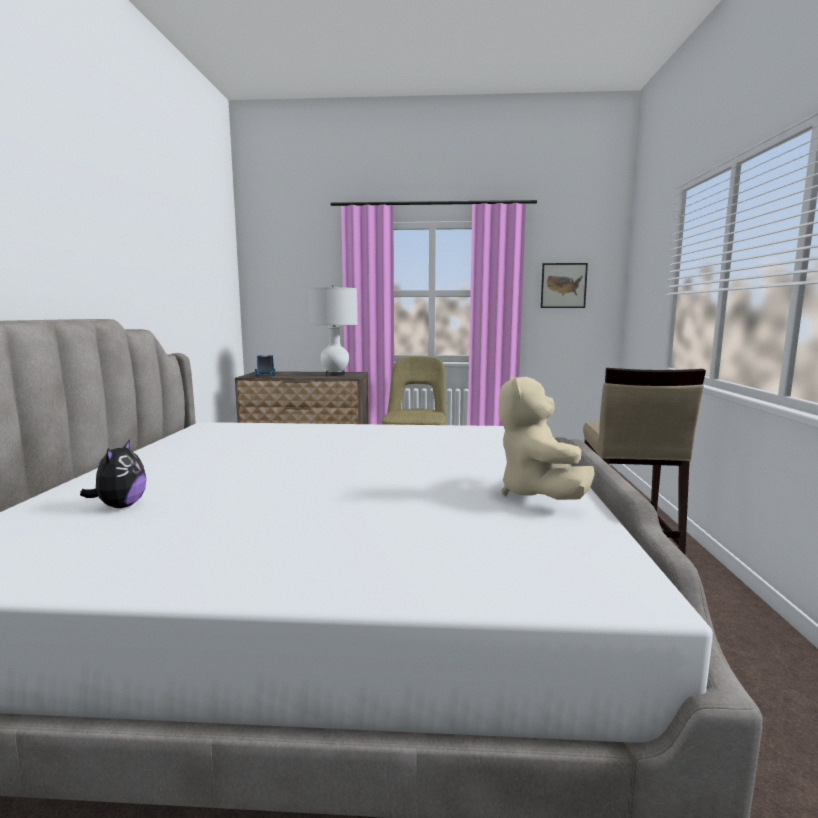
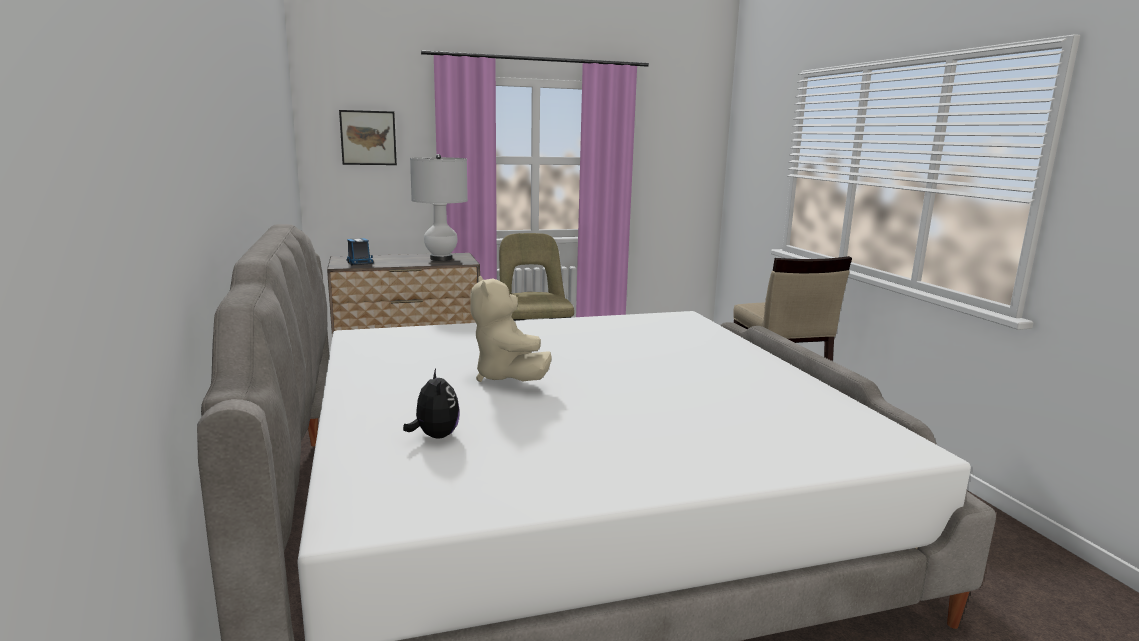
camera: 20 degrees left, 5 degrees up
beige plush toy [498,375,595,500] -> beige plush toy moved to [470,276,552,382]
picture [541,263,588,308] -> picture moved to [339,110,397,165]

